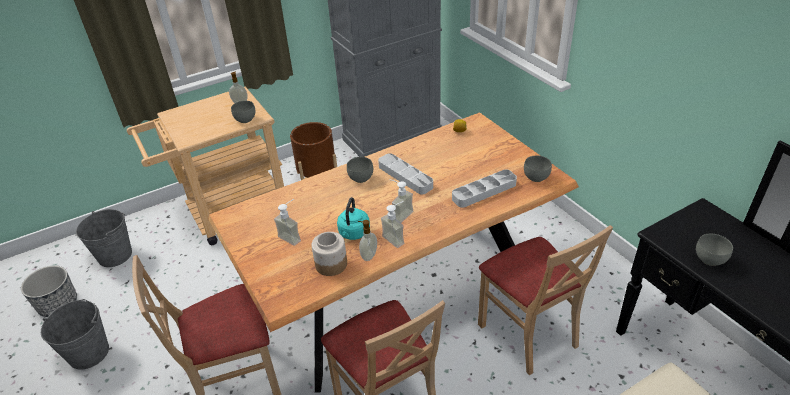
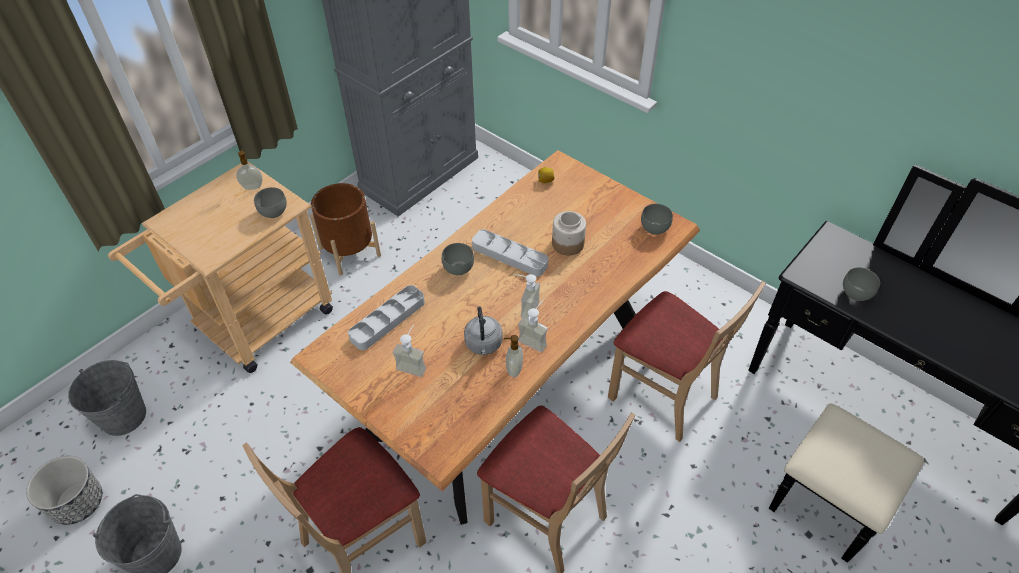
camera: 20 degrees left, 10 degrees up
jar [312,232,347,276] -> jar moved to [552,211,586,256]
turquoise kettle [337,197,370,240] -> grey kettle [464,307,503,355]
grey tray [452,169,517,208] -> grey tray moved to [348,285,425,350]

